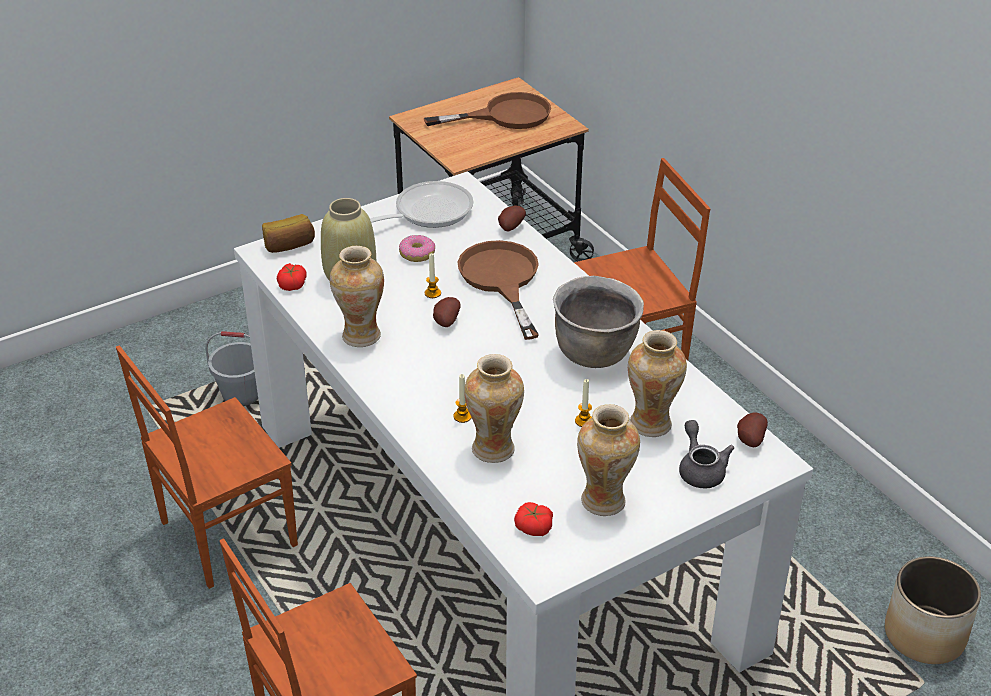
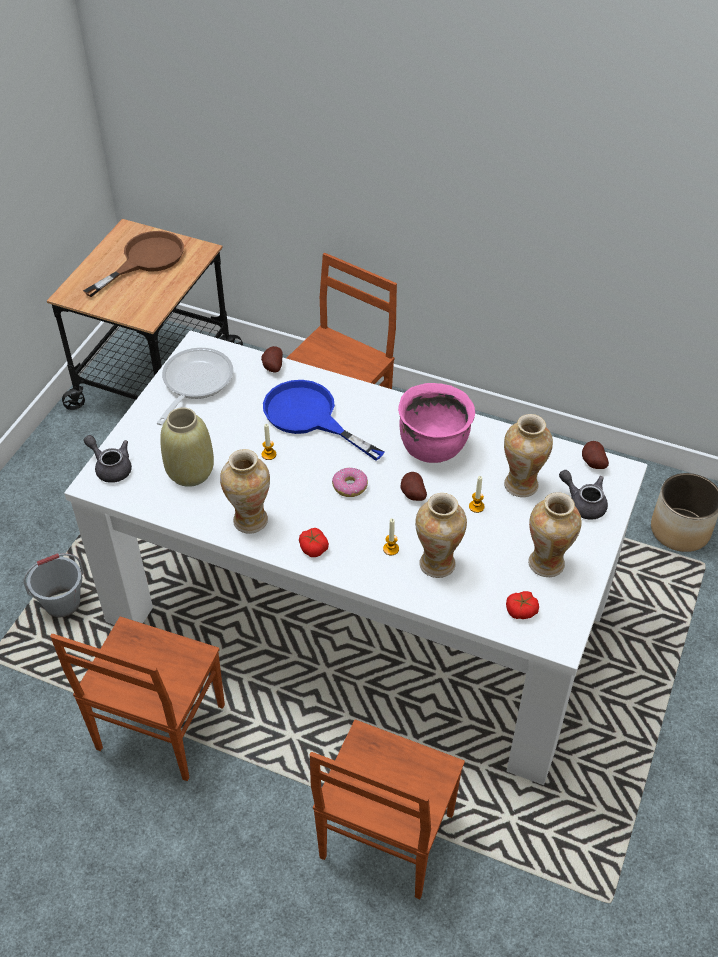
camera: 35 degrees left, 10 degrees up
bread [262,214,315,253] -> grey teapot [84,435,132,483]
tomato [277,263,307,291] -> tomato moved to [299,528,329,557]
donut [399,235,435,262] -> donut moved to [332,468,368,497]
potato [433,297,460,327] -> potato moved to [400,472,427,501]
brown frying pan [457,240,539,340] -> blue frying pan [263,380,385,461]
brown cooking pot [553,276,644,368] -> pink cooking pot [398,383,475,463]

